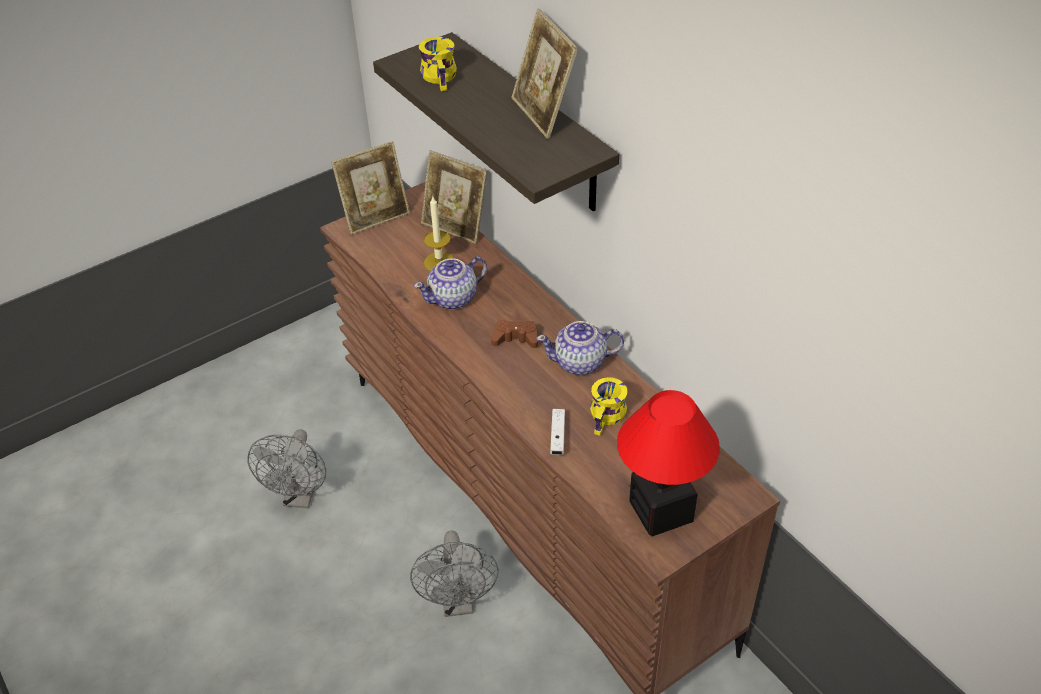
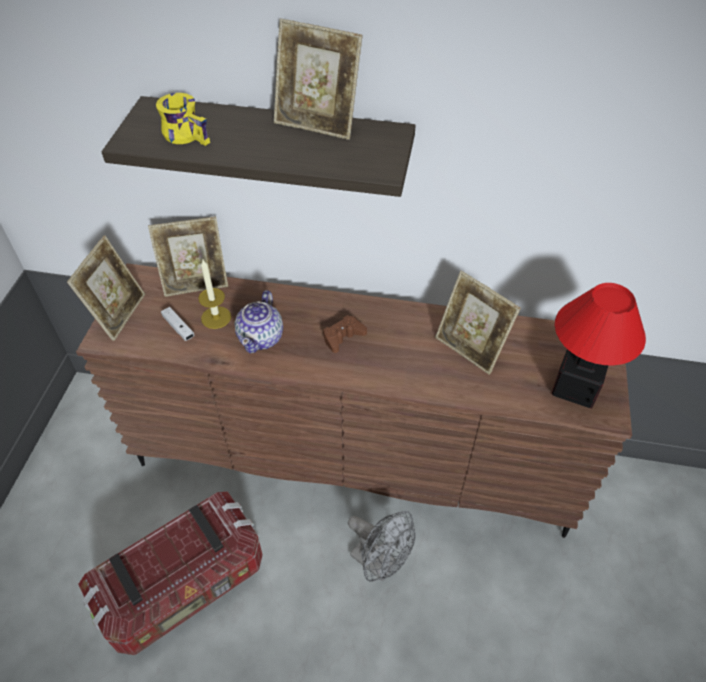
camera: 45 degrees left, 5 degrees up
grey fan [247,429,326,508] -> storage box [78,492,262,655]
teapot [536,321,624,375] -> none
white game controller [550,409,565,455] -> white game controller moved to [161,307,194,341]
yellow mug [590,377,628,436] -> picture frame [435,271,521,375]

